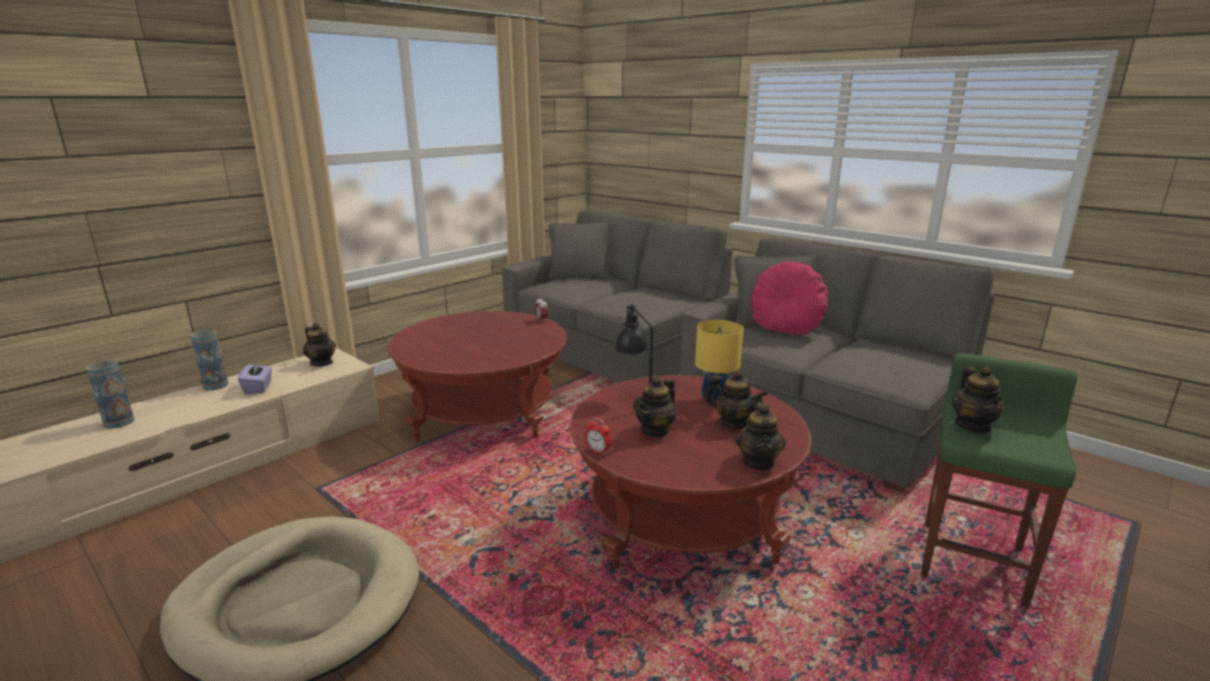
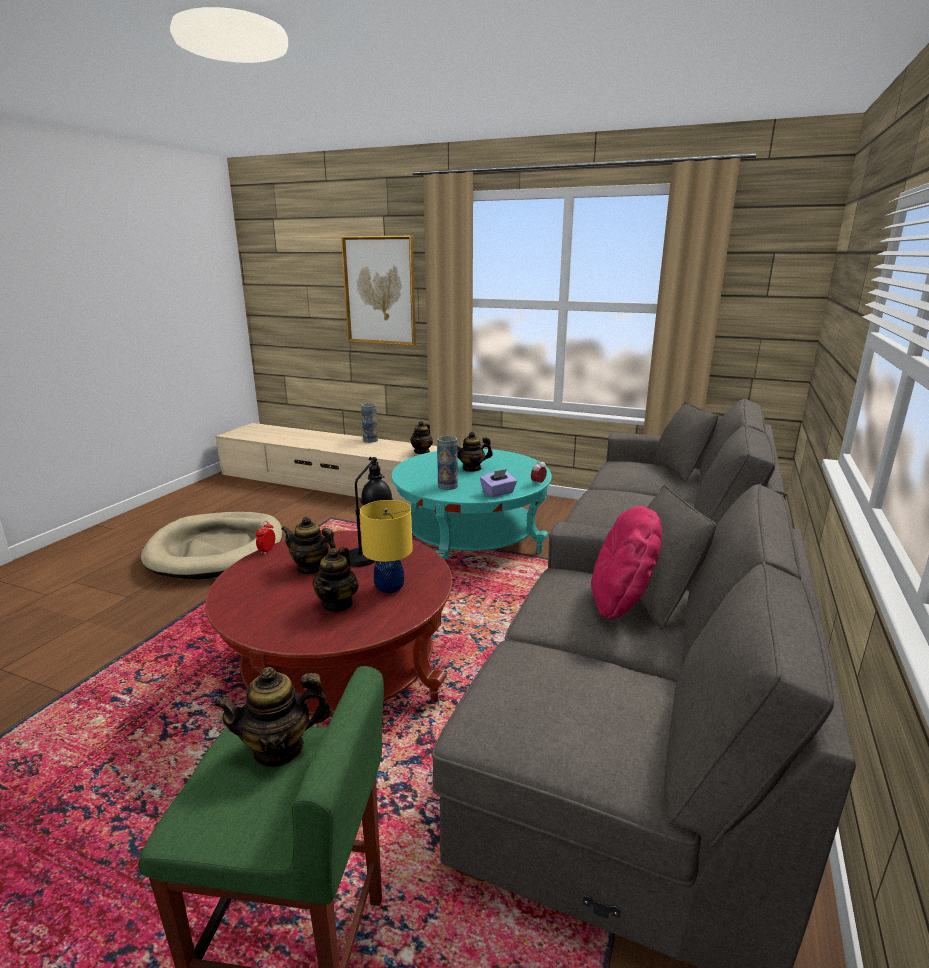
camera: 70 degrees right, 0 degrees up
vase [86,360,134,429] -> vase moved to [437,436,458,490]
purple tissue box [238,360,272,394] -> purple tissue box moved to [480,469,517,497]
red coffee table [388,311,566,441] -> turquoise coffee table [392,449,552,560]
teapot [736,403,786,471] -> teapot moved to [458,432,493,472]
none -> picture [341,235,416,346]

